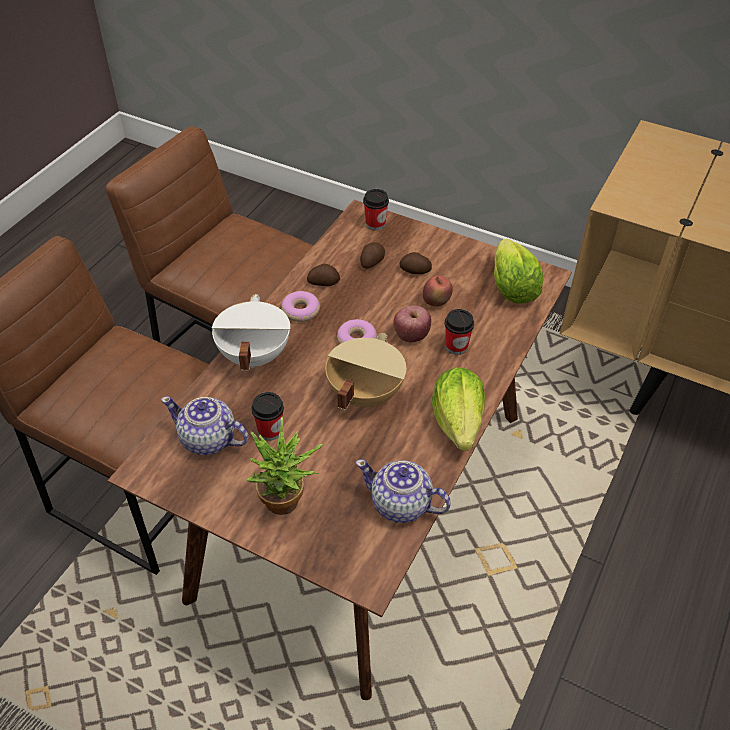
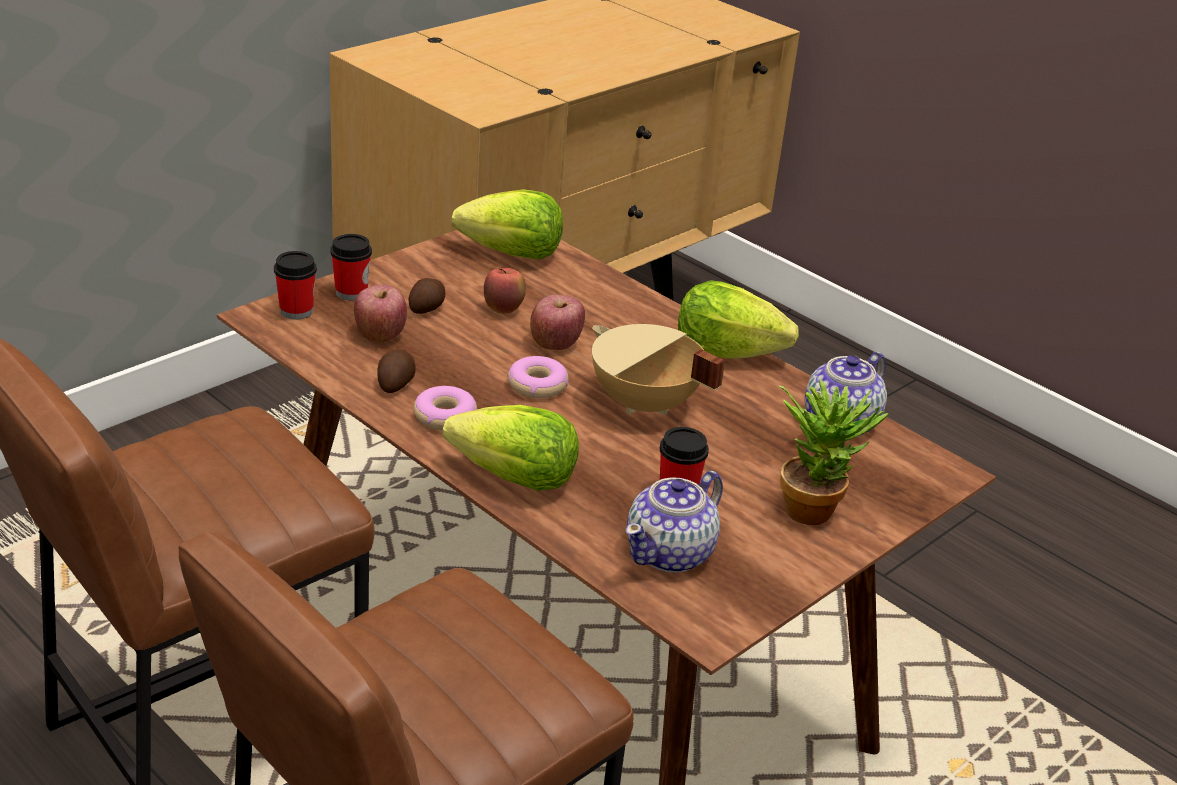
camera: 75 degrees left, 15 degrees down
white cooking pot [212,294,290,371] -> lettuce [442,405,579,491]
potato [360,242,385,269] -> apple [354,285,407,343]
cup [445,309,474,355] -> cup moved to [330,234,372,301]

